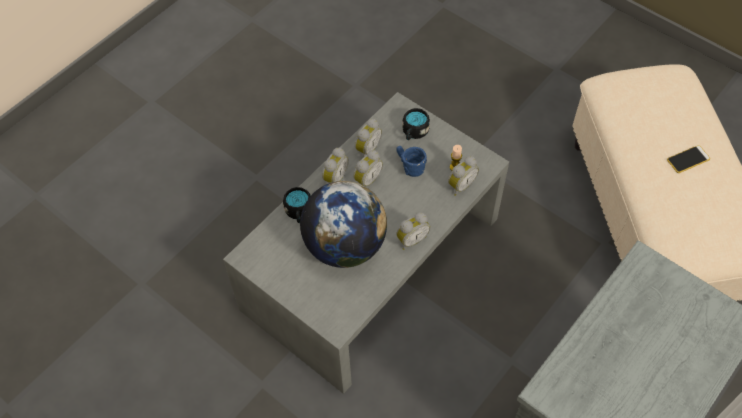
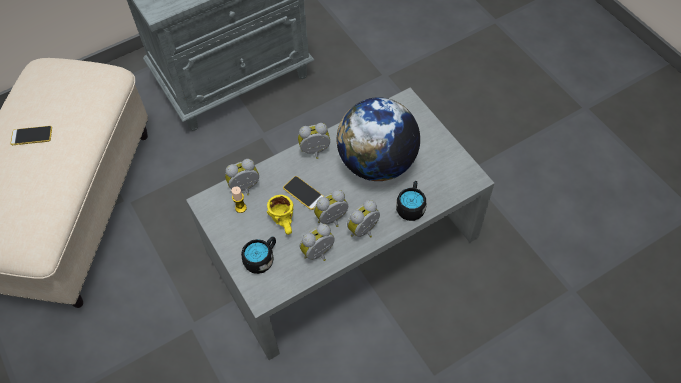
camera: 160 degrees left, 0 degrees up
blue mug [396,146,427,177] -> yellow mug [267,195,293,235]
none -> phone [283,176,324,210]

